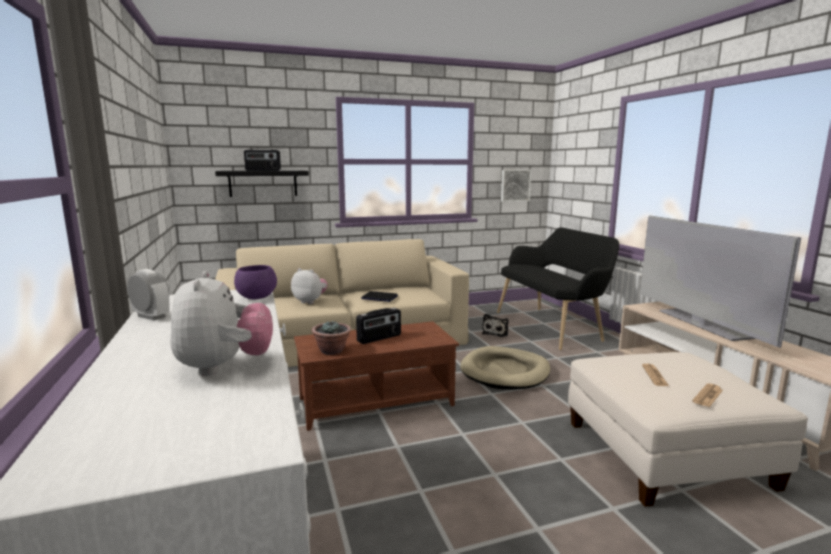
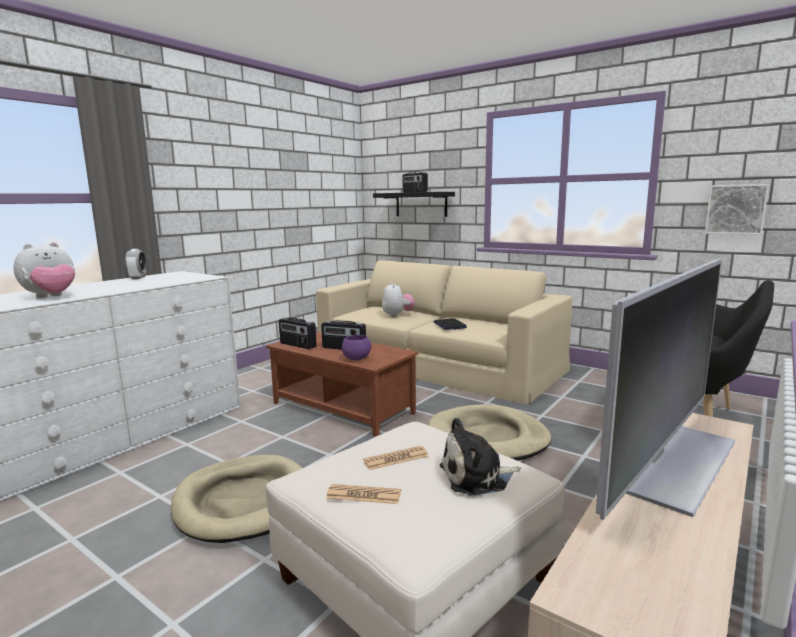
camera: 55 degrees right, 0 degrees up
purple bowl [234,265,277,299] -> purple bowl moved to [342,335,371,360]
potted plant [312,321,351,355] -> radio [279,318,317,349]
plush toy [482,314,509,337] -> plush toy moved to [440,418,521,496]
none -> beige dog bed [171,455,302,543]

